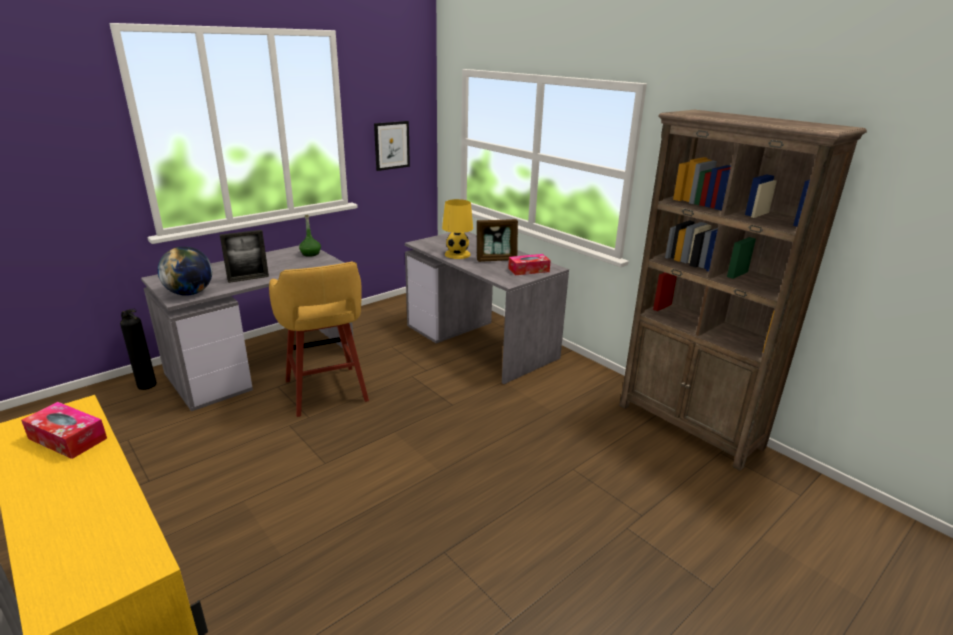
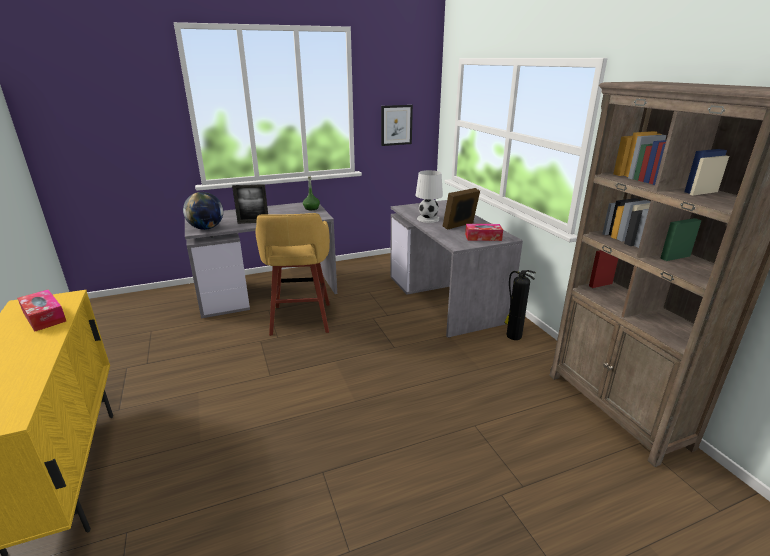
camera: 20 degrees right, 0 degrees up
fire extinguisher [120,309,157,390] -> fire extinguisher moved to [504,270,536,340]
yellow table lamp [442,199,473,259] -> white table lamp [415,170,443,223]
picture frame [477,219,518,262] -> picture frame turned 135 degrees clockwise [443,188,480,230]

